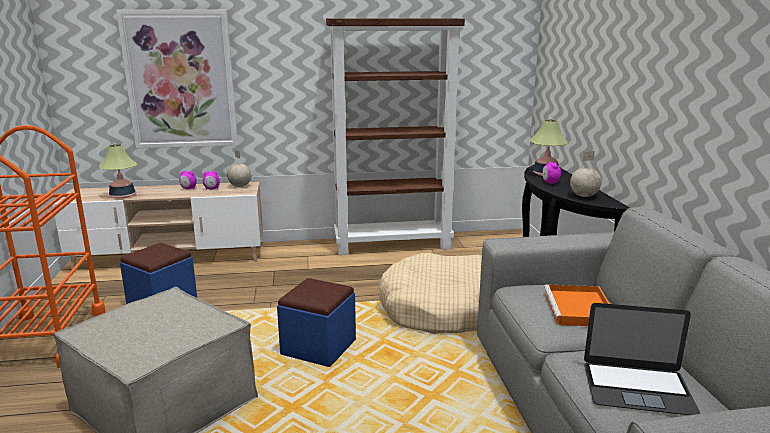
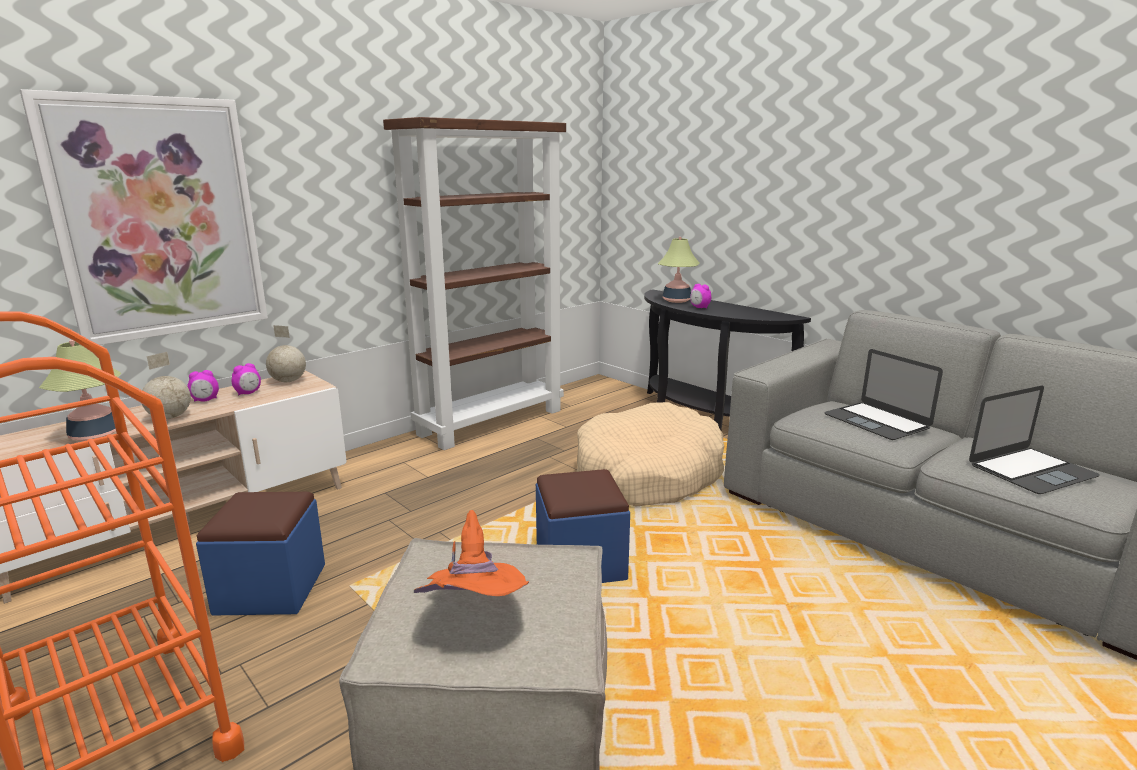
camera: 35 degrees left, 0 degrees up
orange tray [544,284,610,326] -> laptop [824,349,943,440]
globe [570,151,602,197] -> globe moved to [142,352,191,419]
none -> orange hat [414,510,529,596]

